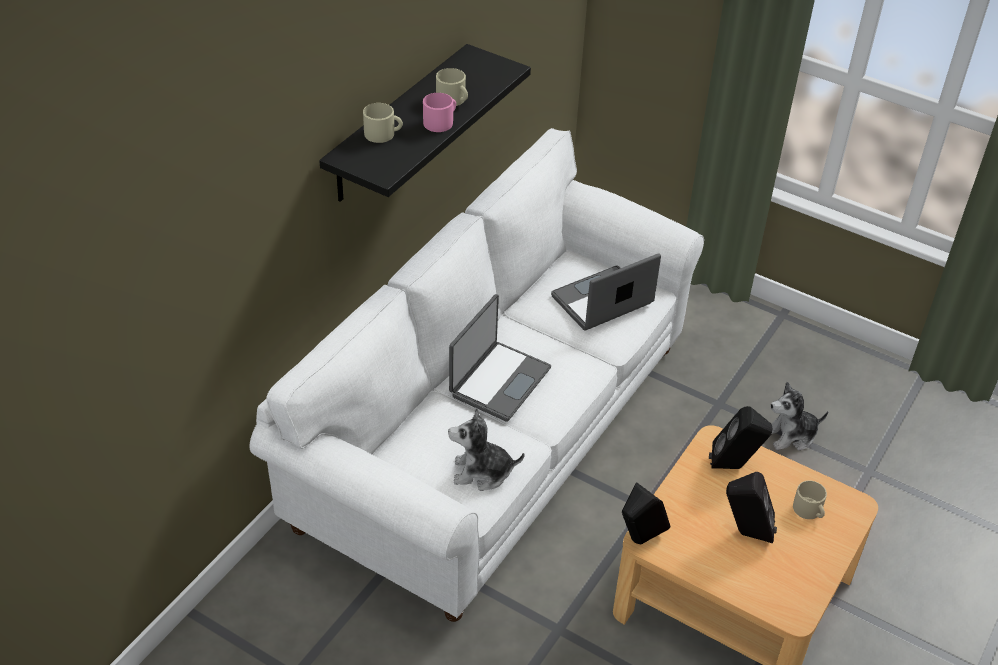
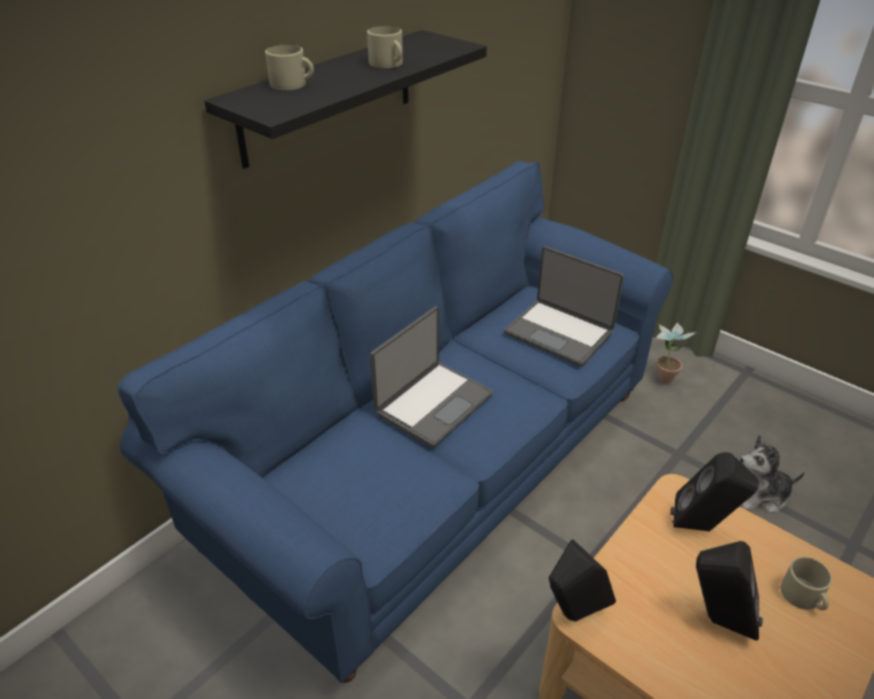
camera: 10 degrees right, 5 degrees down
white sofa [250,128,704,622] -> blue sofa [117,161,673,683]
pink mug [423,93,456,132] -> none
plush toy [448,407,524,491] -> none
laptop [551,253,661,331] -> laptop turned 120 degrees counterclockwise [504,246,624,367]
none -> potted plant [655,322,696,385]

